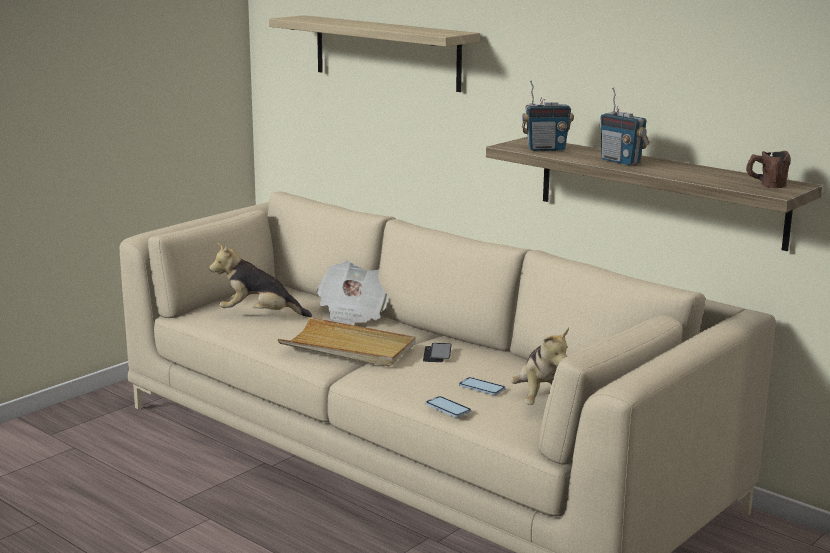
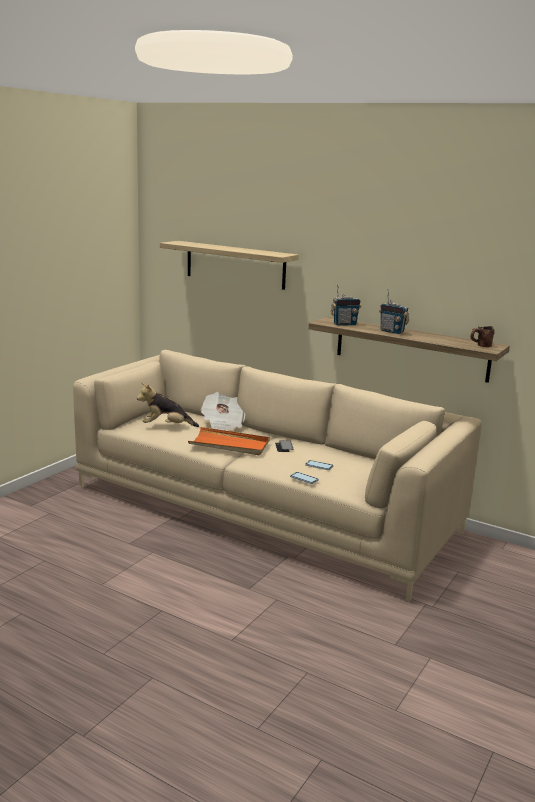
camera: 10 degrees left, 0 degrees up
beige tray [278,317,416,367] -> orange tray [188,427,270,455]
plush toy [511,328,569,405] -> none

